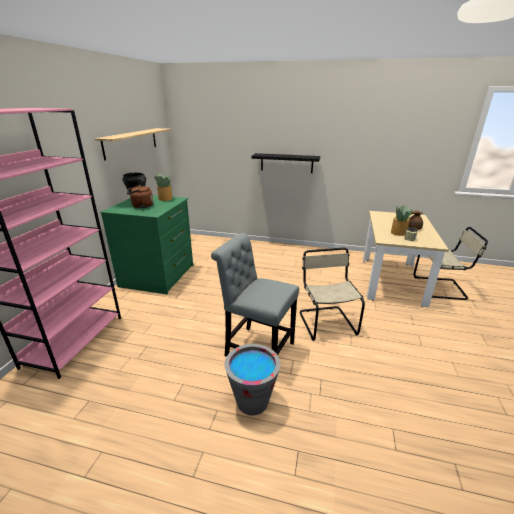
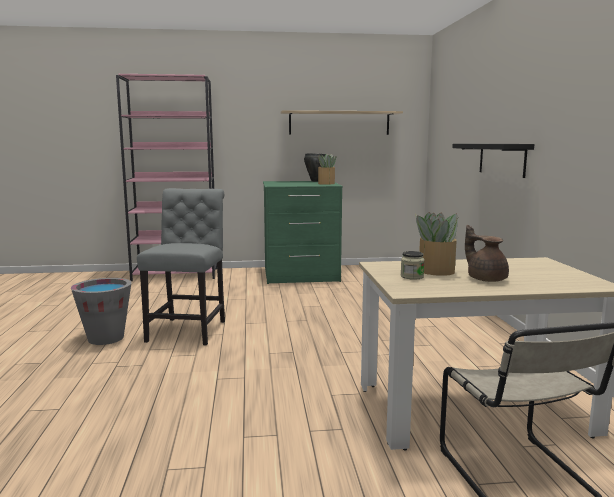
camera: 70 degrees right, 15 degrees down
brown kettle [127,185,154,208] -> none
beige chair [300,248,365,341] -> none

